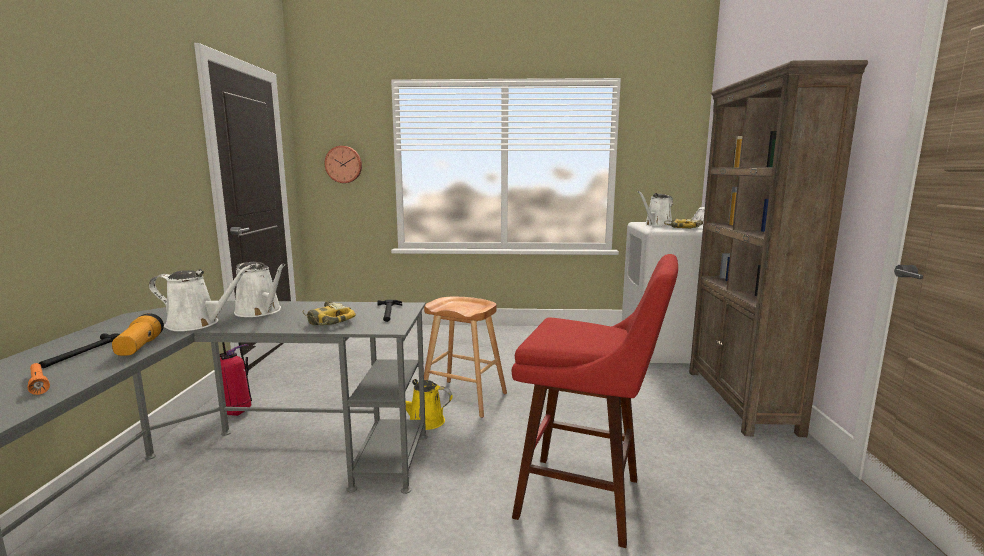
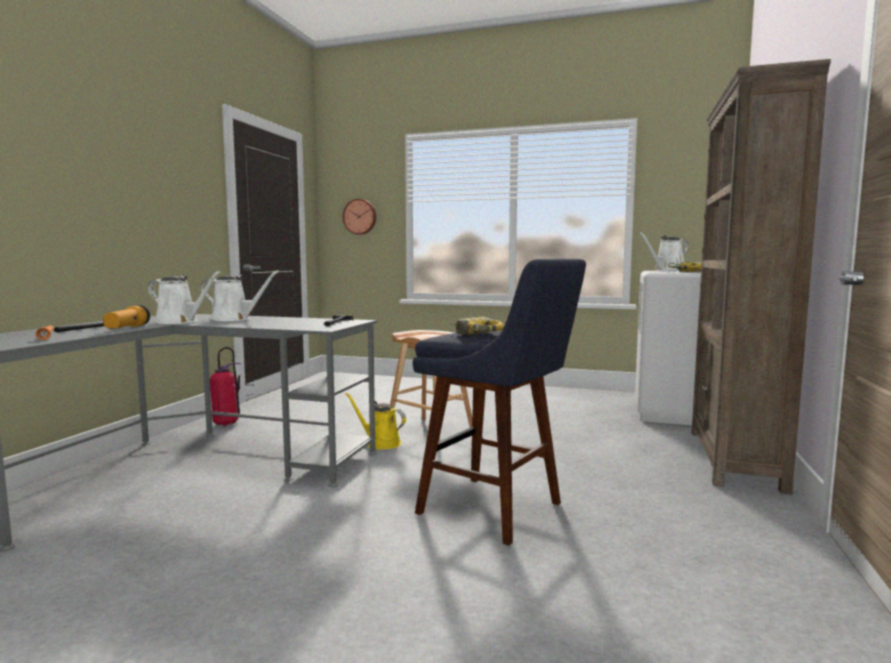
camera: 15 degrees right, 5 degrees down
white watering can [234,262,285,317] -> white watering can turned 45 degrees counterclockwise [201,270,279,321]
power drill [303,301,356,325] -> power drill moved to [449,317,505,335]
red stool [512,254,678,548] -> blue stool [413,259,586,546]

